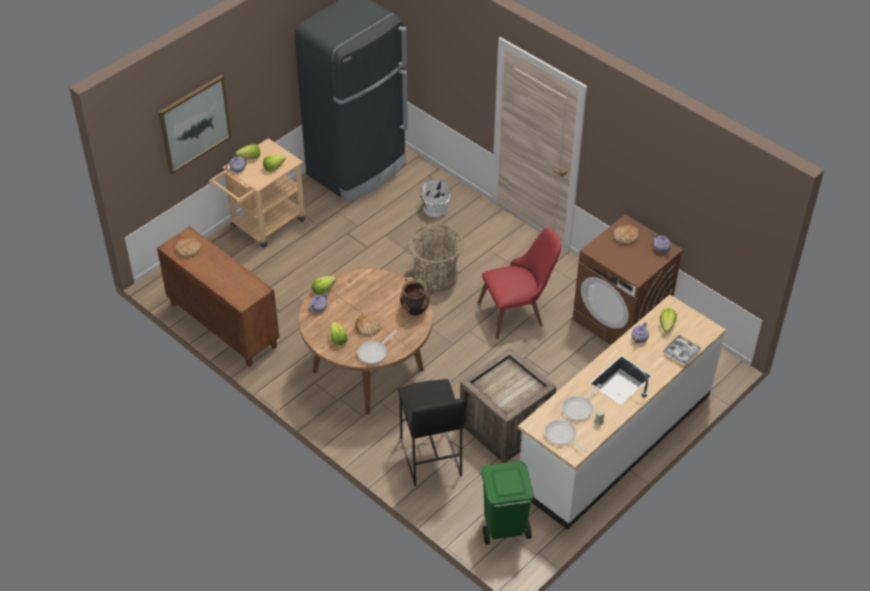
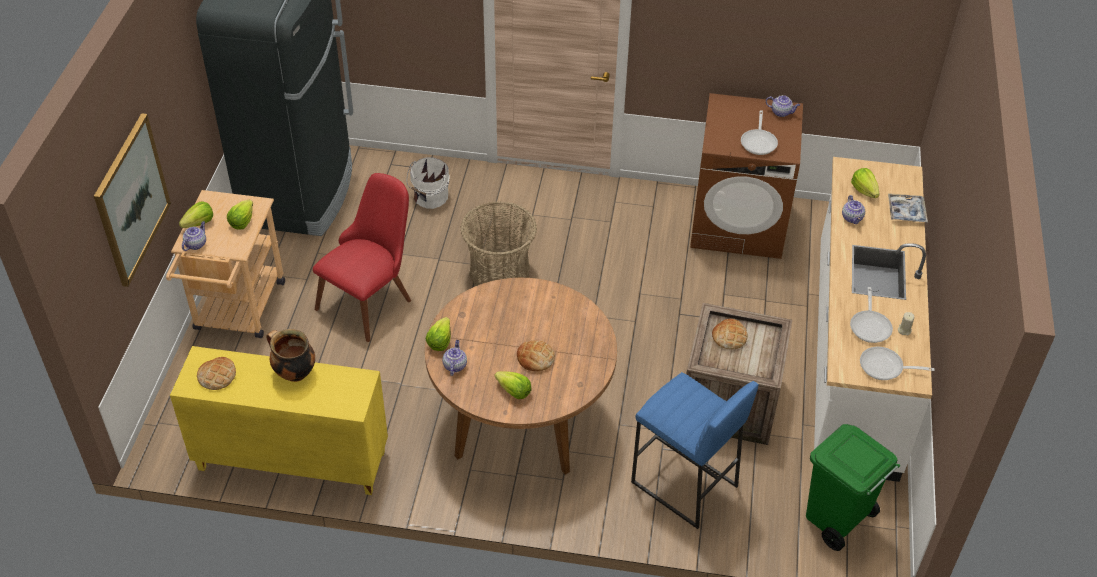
camera: 35 degrees left, 0 degrees up
brown cabinet [157,226,280,367] -> yellow cabinet [170,346,388,495]
frying pan [357,330,397,364] -> frying pan moved to [741,110,778,155]
black stool [398,379,465,486] -> blue stool [631,372,759,529]
cooking pot [400,277,430,316] -> cooking pot moved to [266,329,315,382]
red chair [478,228,561,339] -> red chair moved to [313,173,411,342]
bread [614,225,639,244] -> bread moved to [712,319,748,349]

